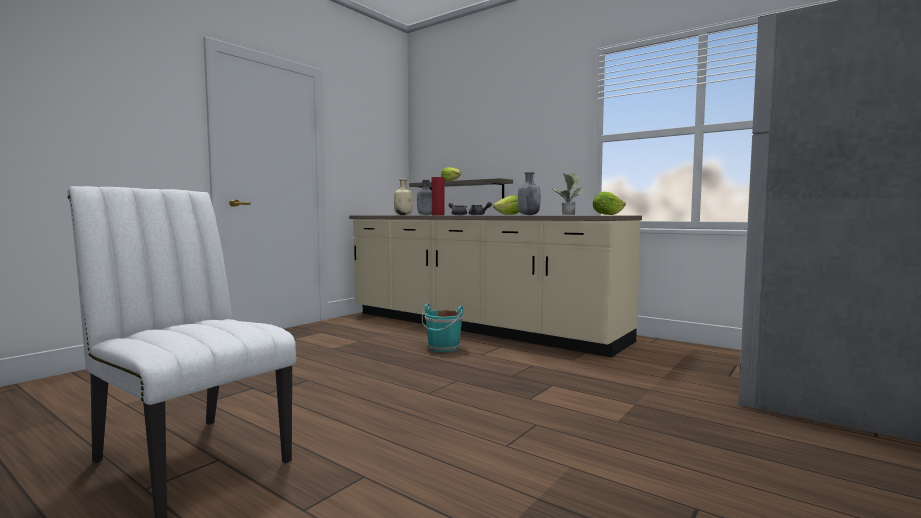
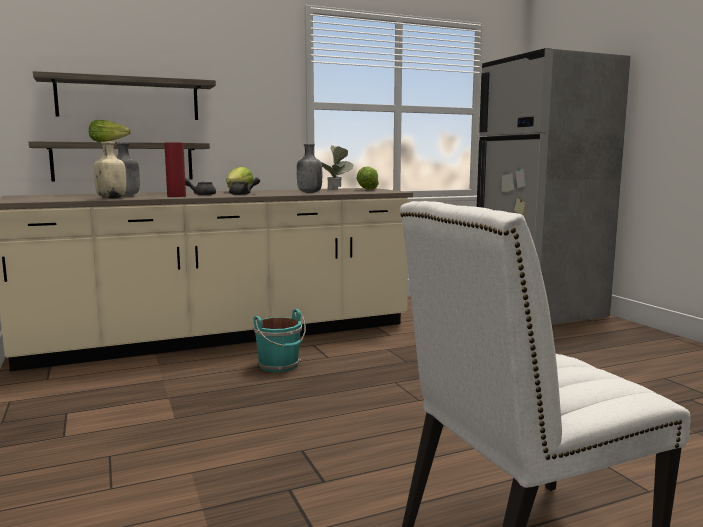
camera: 60 degrees left, 5 degrees up
none -> shelf [33,71,216,120]

